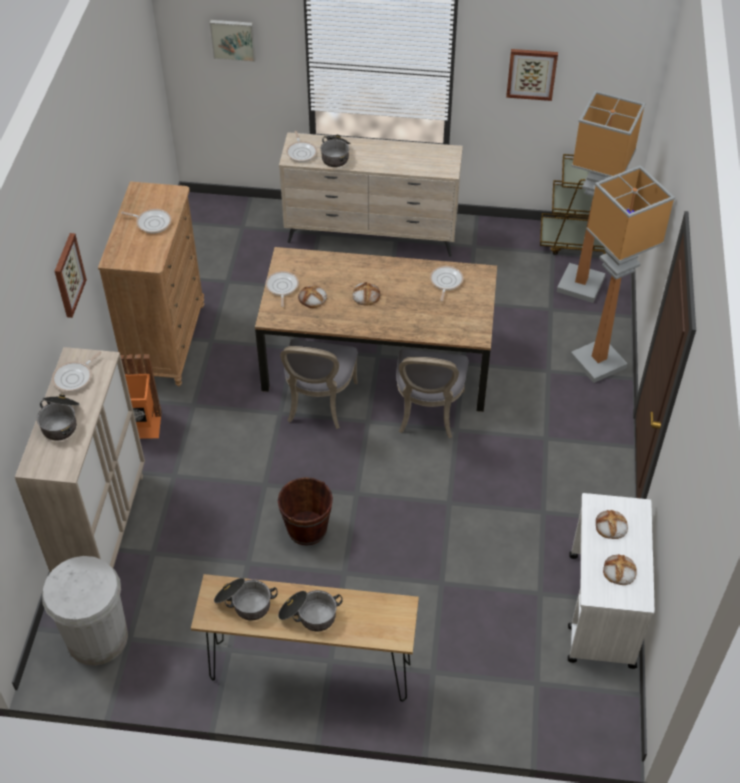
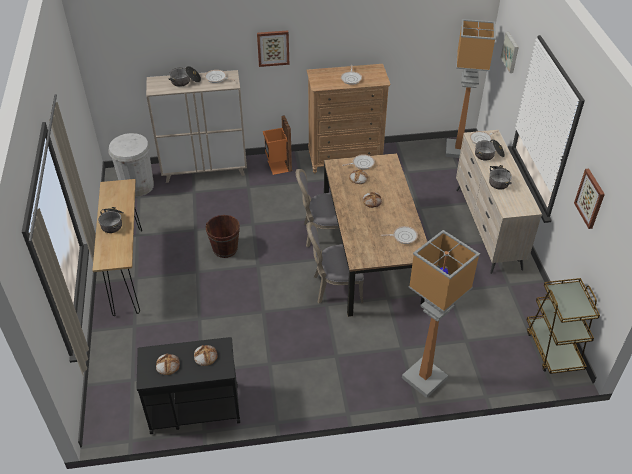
camera: 75 degrees right, 5 degrees down
cooking pot [214,578,278,620] -> cooking pot moved to [489,165,512,189]
floor lamp [557,90,646,303] -> floor lamp moved to [446,19,496,158]
white cart [568,493,655,669] -> black cart [136,337,240,434]

